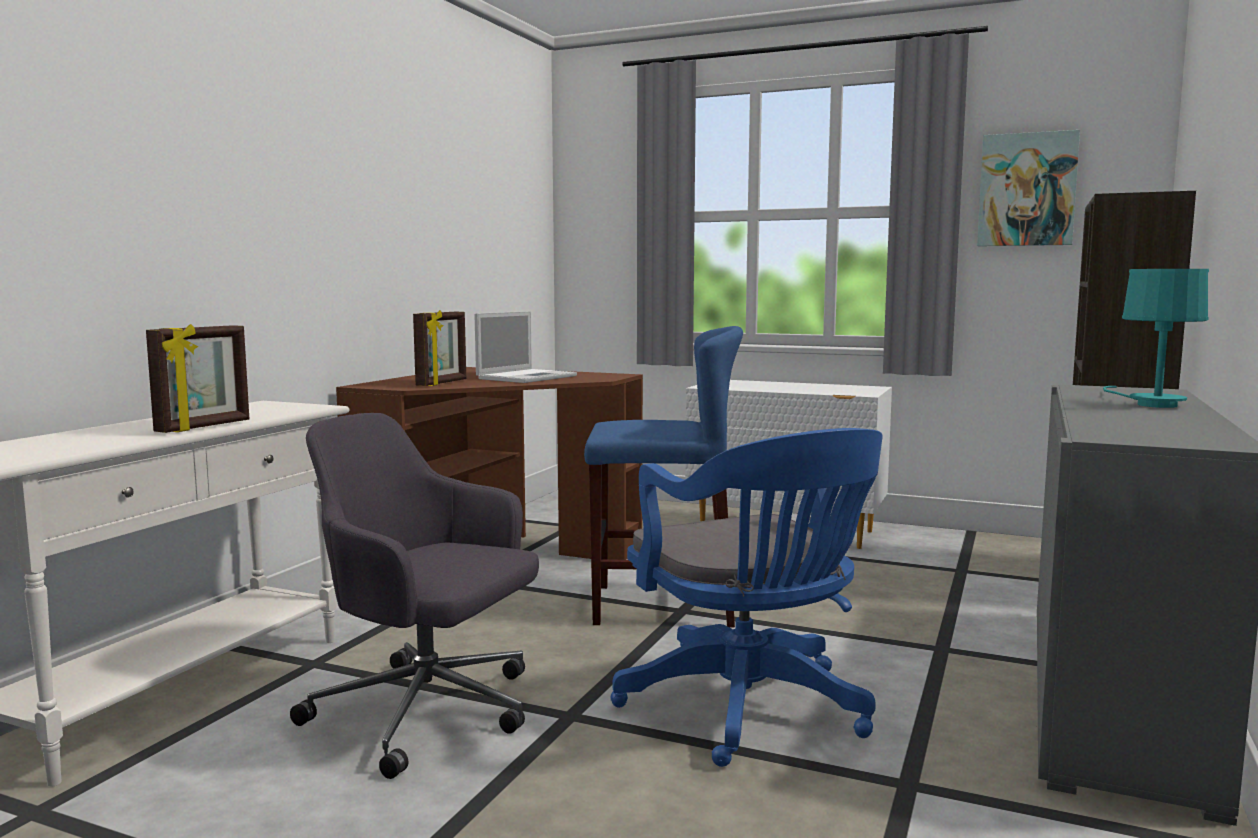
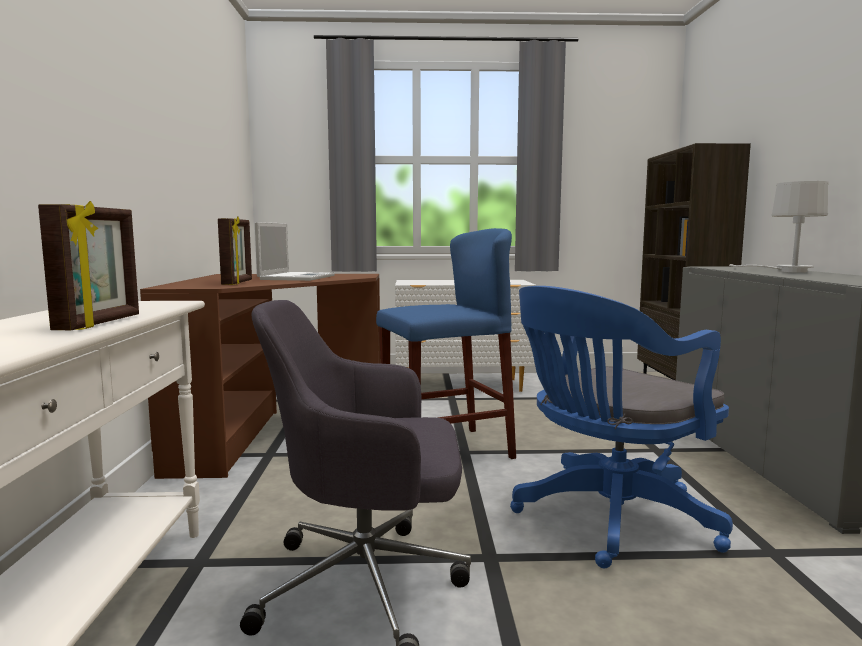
camera: 25 degrees left, 0 degrees up
blue office chair [610,428,883,767] -> blue office chair turned 105 degrees clockwise [510,286,733,568]
picture [977,130,1080,246] -> none
turquoise table lamp [1103,269,1209,408] -> white table lamp [729,181,829,273]

